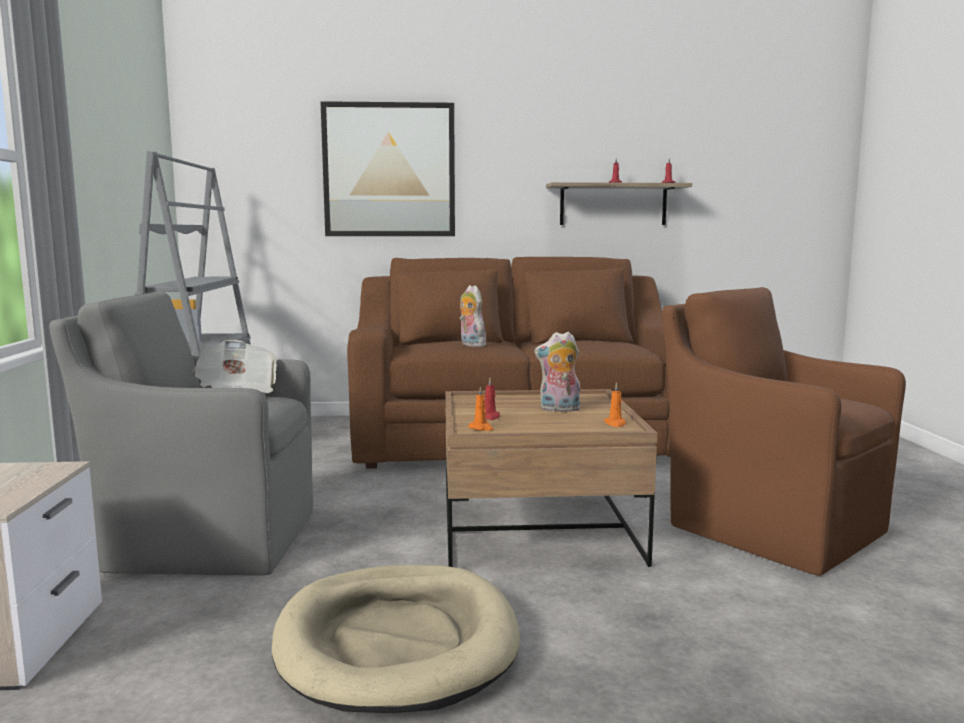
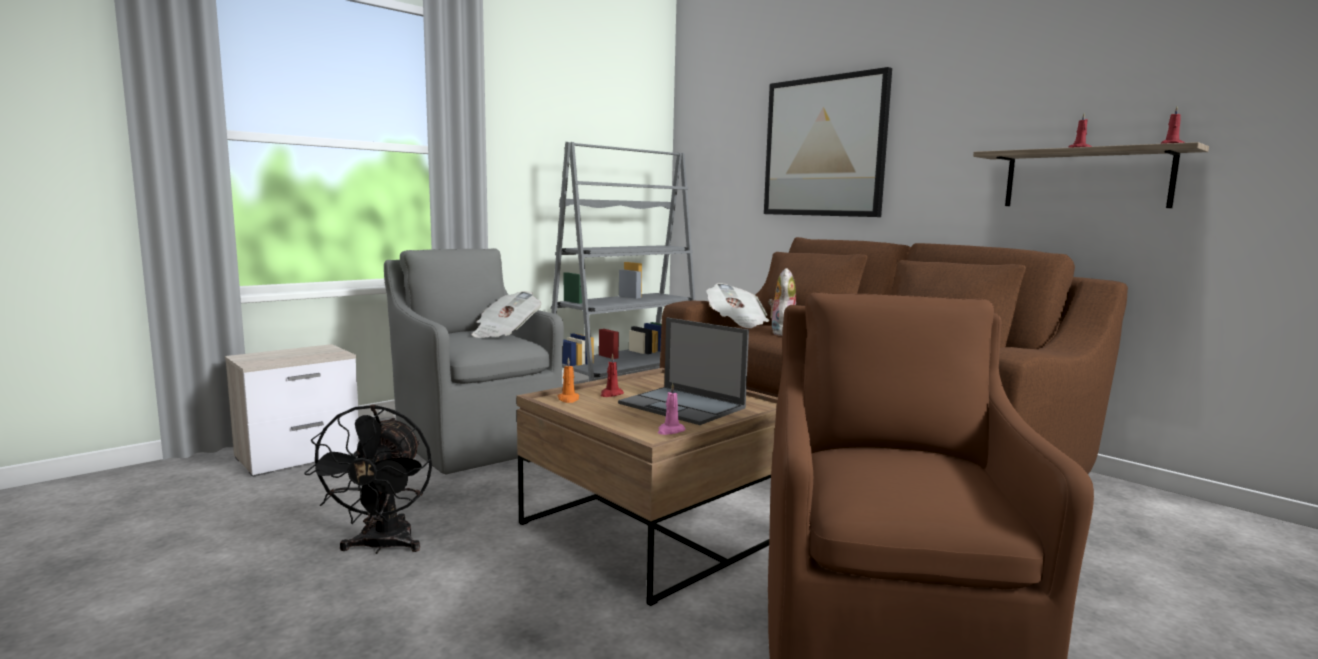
camera: 50 degrees right, 0 degrees up
beige dog bed [272,565,520,713] -> black fan [304,405,432,554]
plush toy [534,332,580,413] -> laptop [618,318,749,425]
orange candle [604,382,626,427] -> pink candle [658,383,686,435]
none -> newspaper [706,283,769,328]

